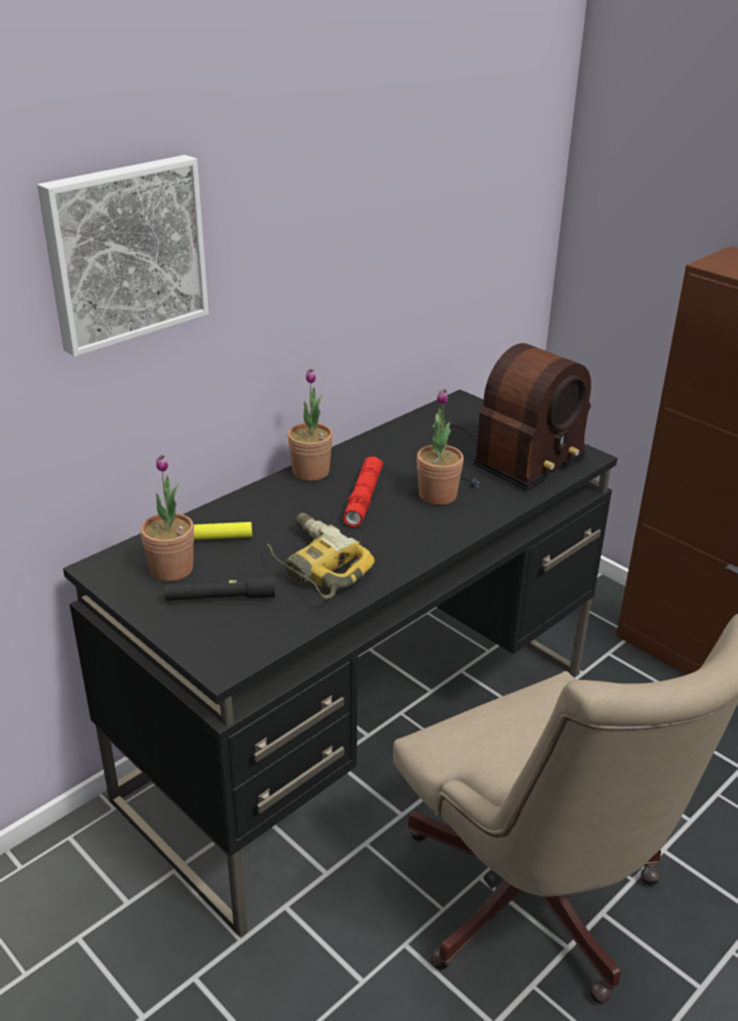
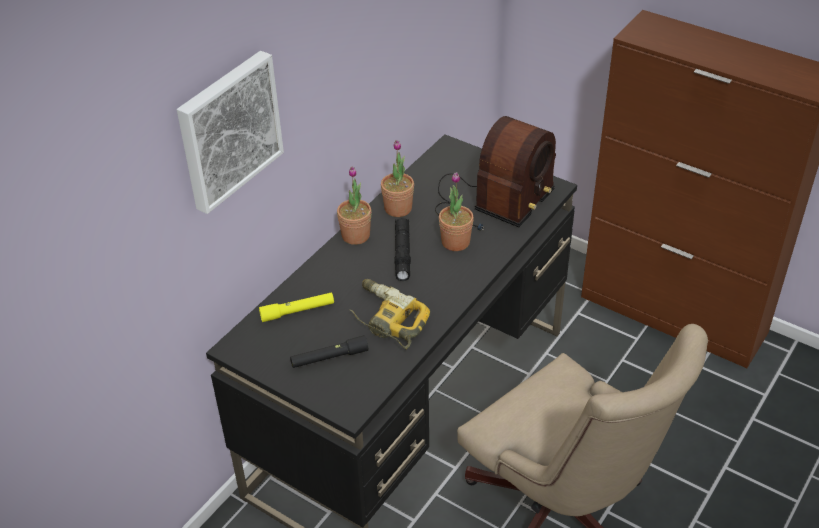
camera: 10 degrees left, 10 degrees up
potted plant [140,455,194,581] -> potted plant moved to [381,140,414,217]
red flashlight [343,456,383,527] -> black flashlight [394,218,411,281]

